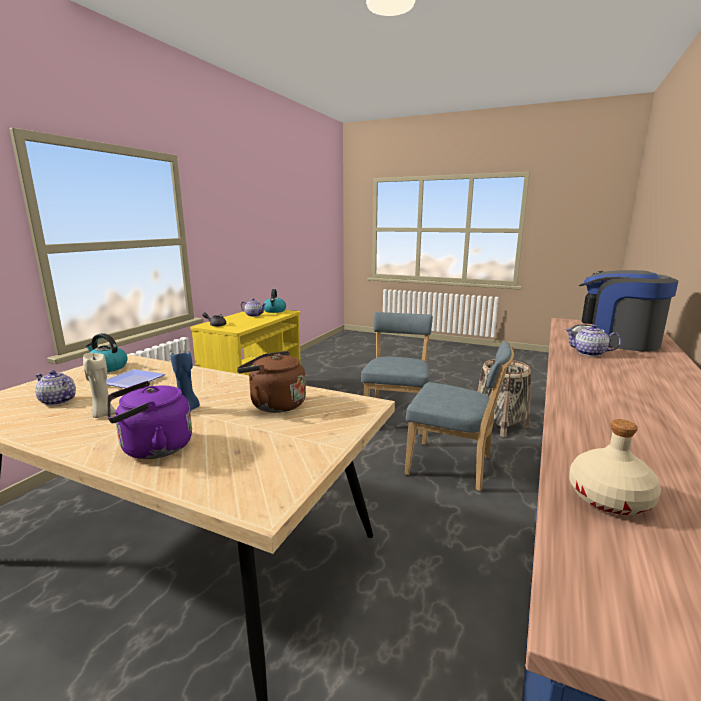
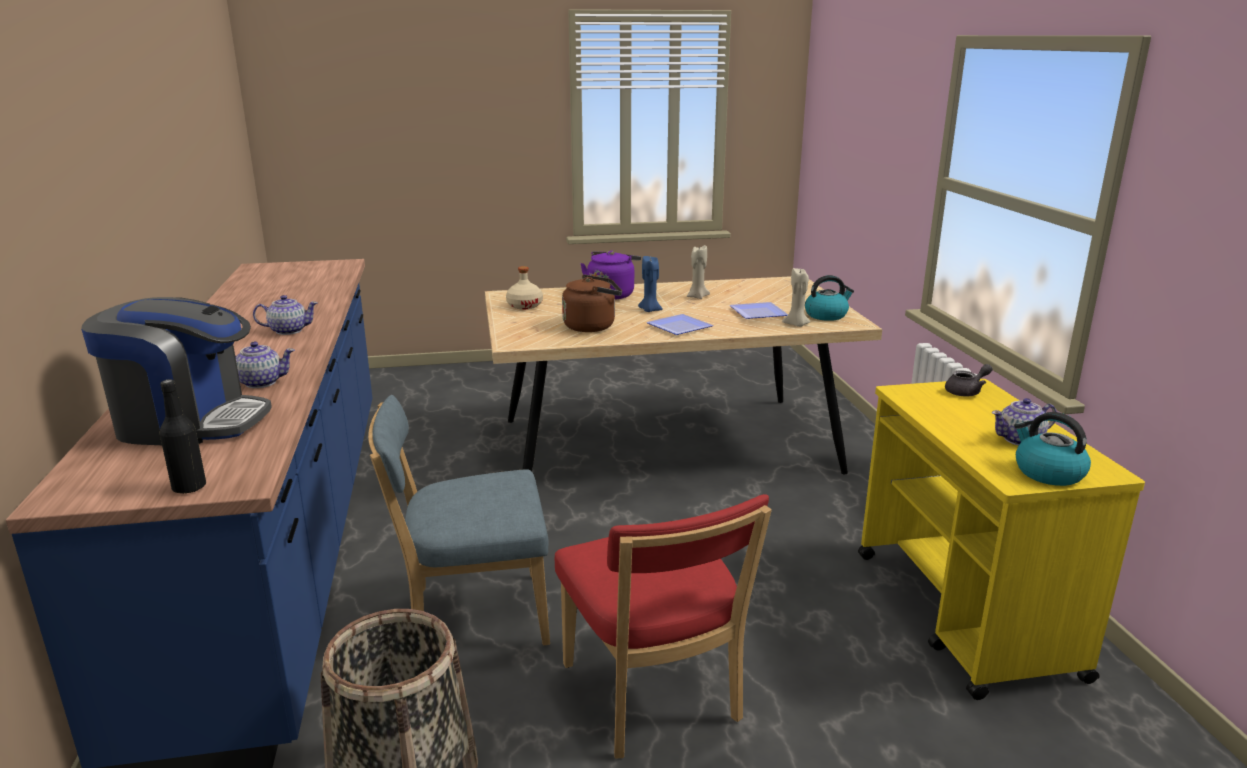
camera: 145 degrees right, 5 degrees up
teapot [35,370,76,406] -> teapot moved to [253,295,318,335]
blue chair [361,312,433,435] -> red chair [555,494,772,758]
beige bottle [569,419,661,515] -> beige bottle moved to [506,266,543,309]
none -> plate [647,314,713,335]
none -> beige candle [782,268,811,327]

